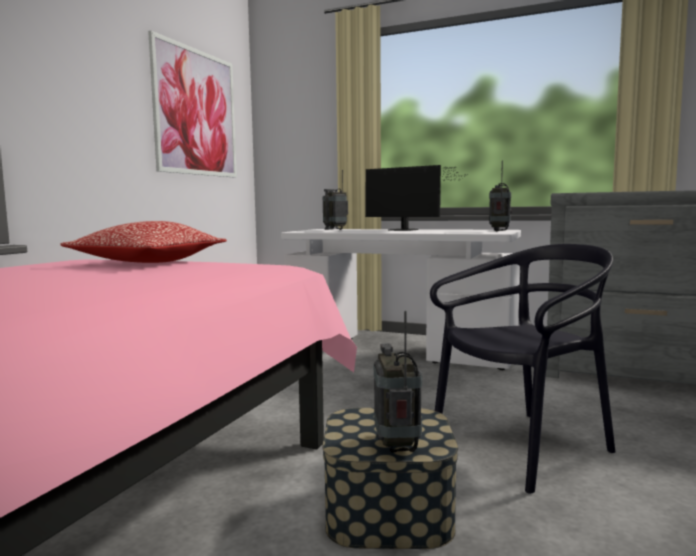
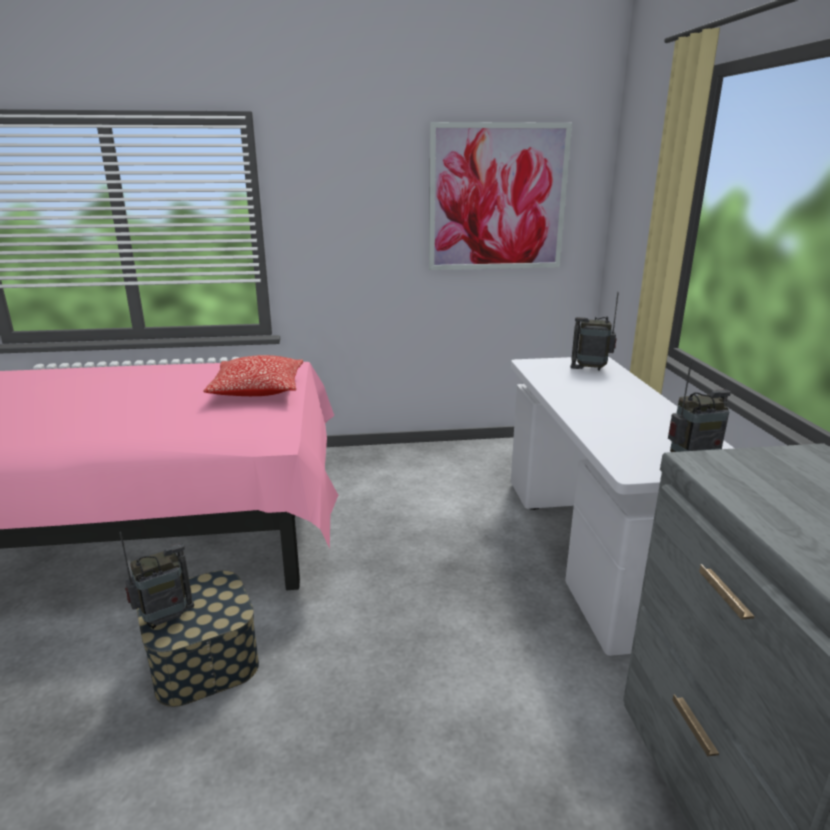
camera: 60 degrees right, 15 degrees up
monitor [365,165,468,231] -> none
black chair [430,244,615,494] -> none

